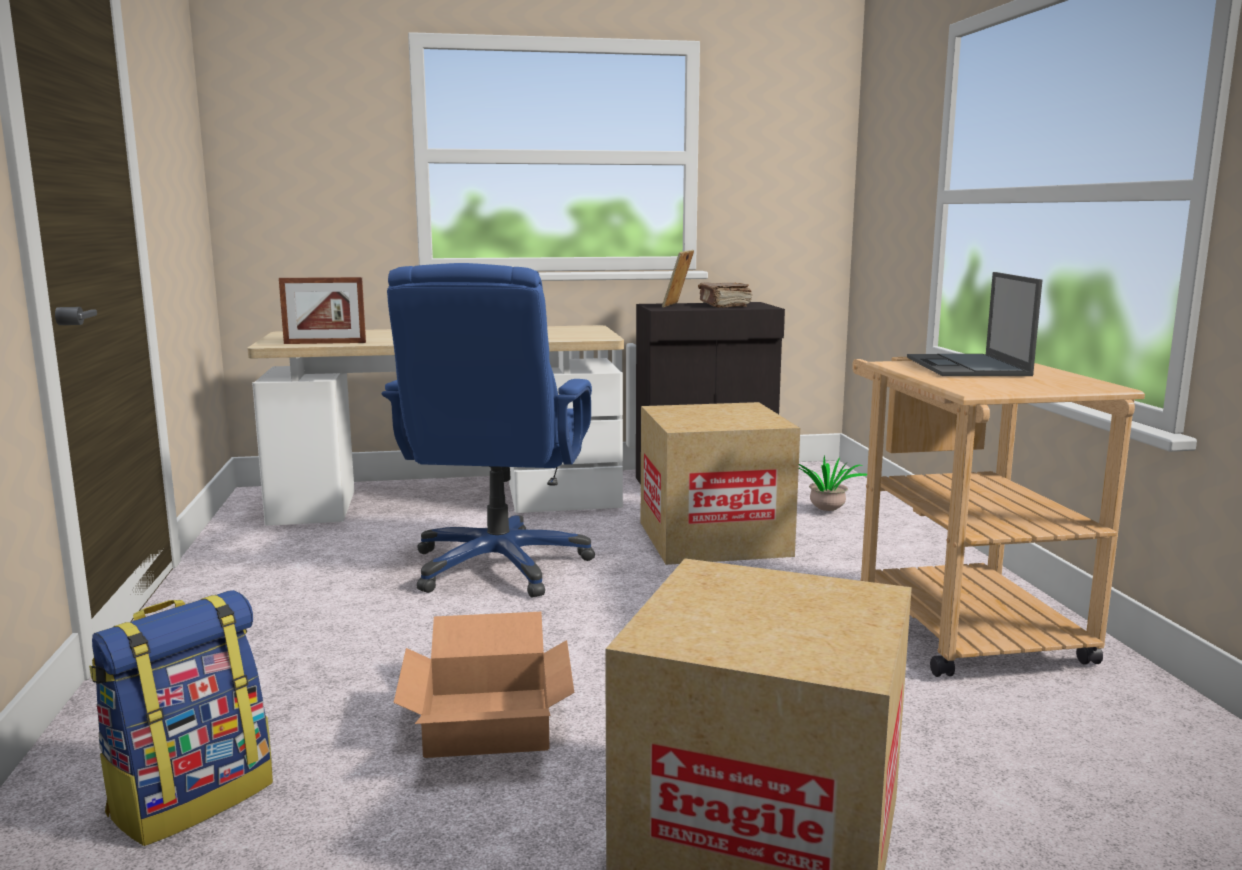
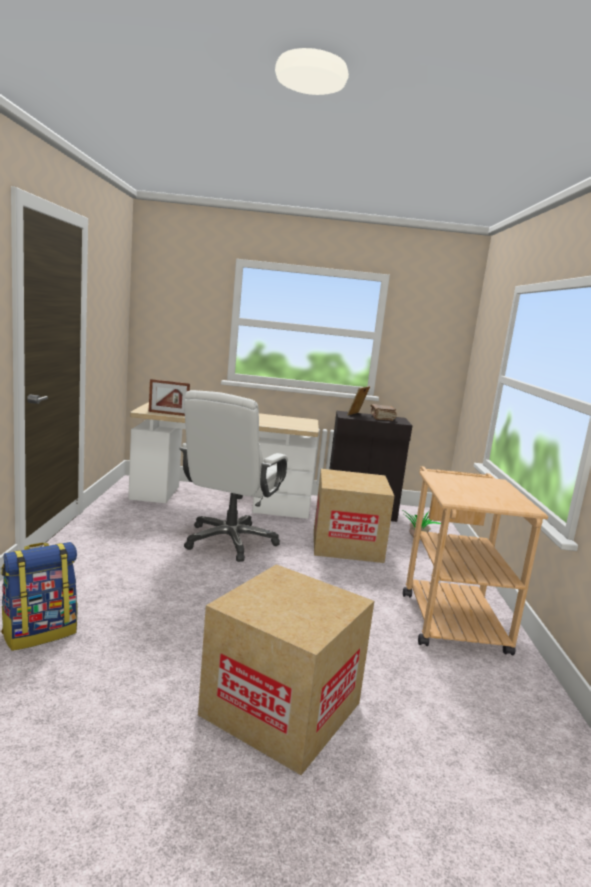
camera: 10 degrees right, 0 degrees up
blue office chair [381,263,595,598] -> white office chair [179,390,288,562]
cardboard box [393,612,574,758] -> none
laptop [907,272,1042,376] -> none

